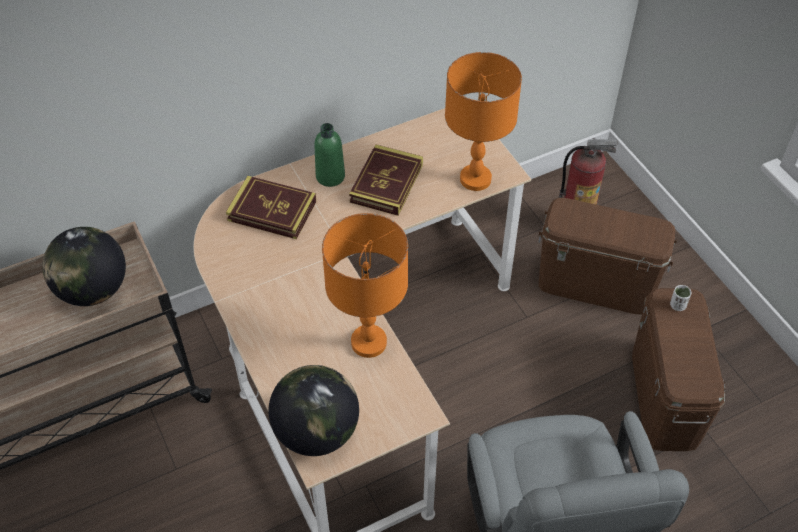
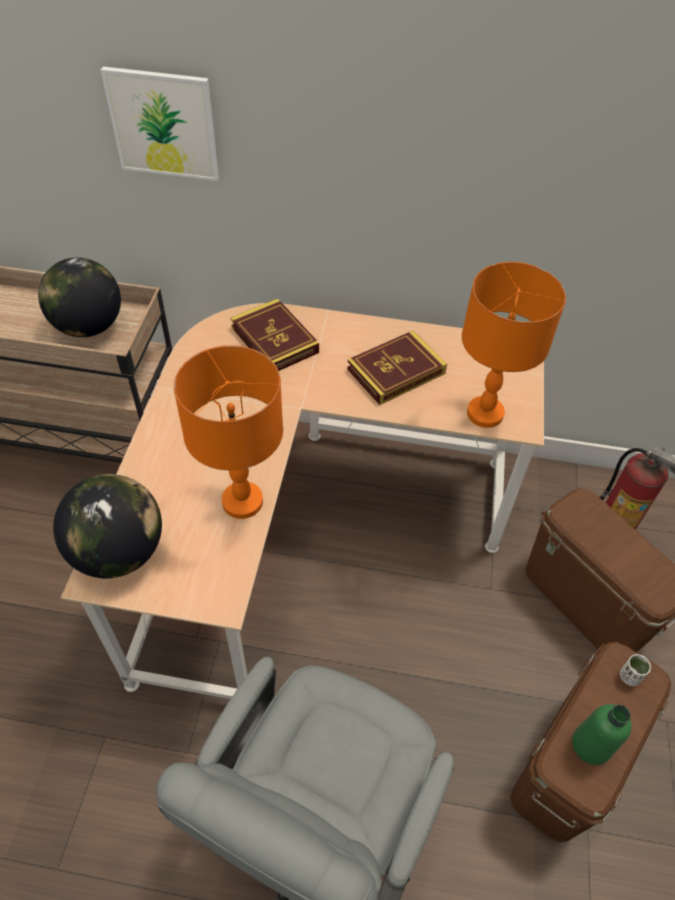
camera: 35 degrees right, 0 degrees up
green bottle [314,123,345,187] -> green bottle moved to [572,704,632,765]
none -> picture [101,66,219,181]

